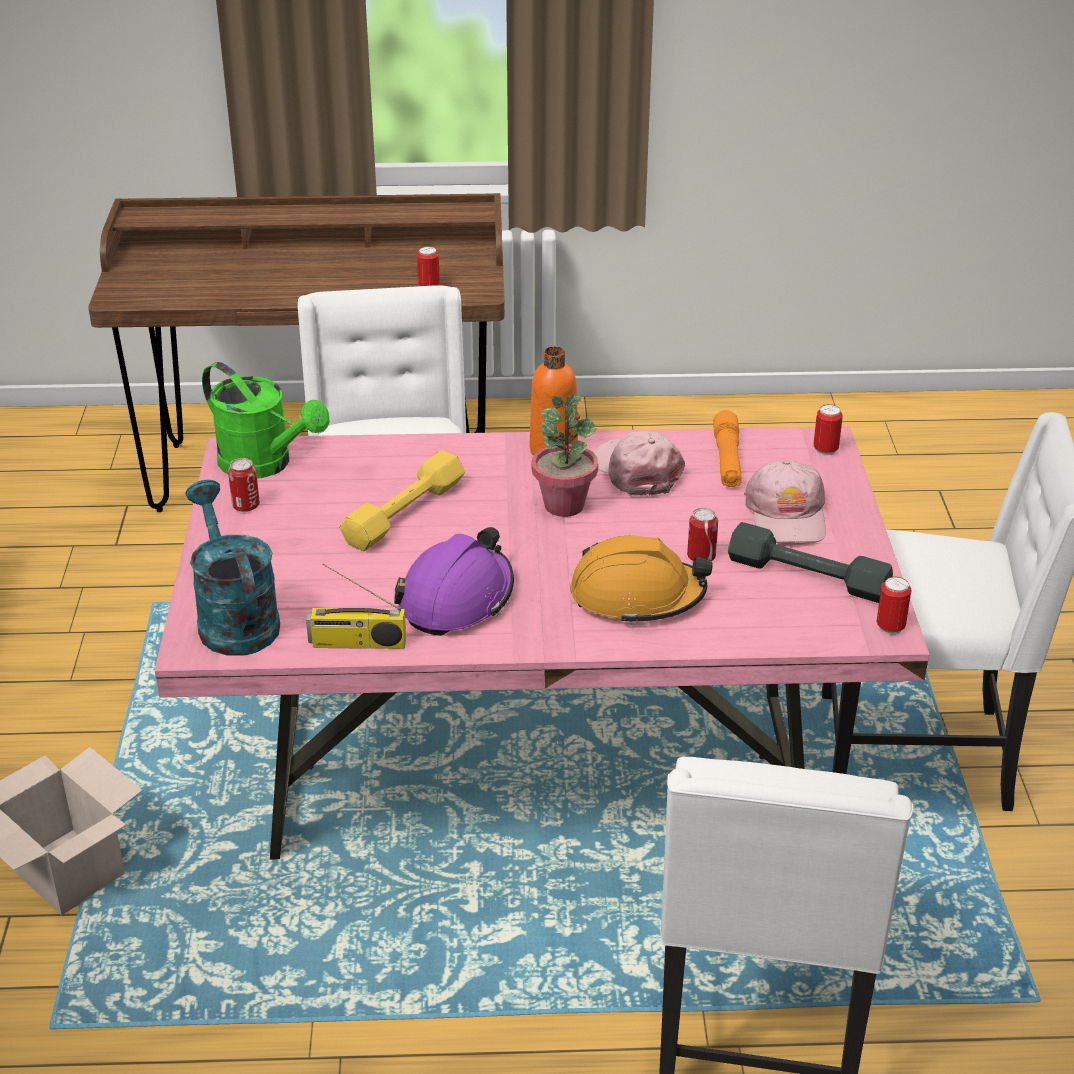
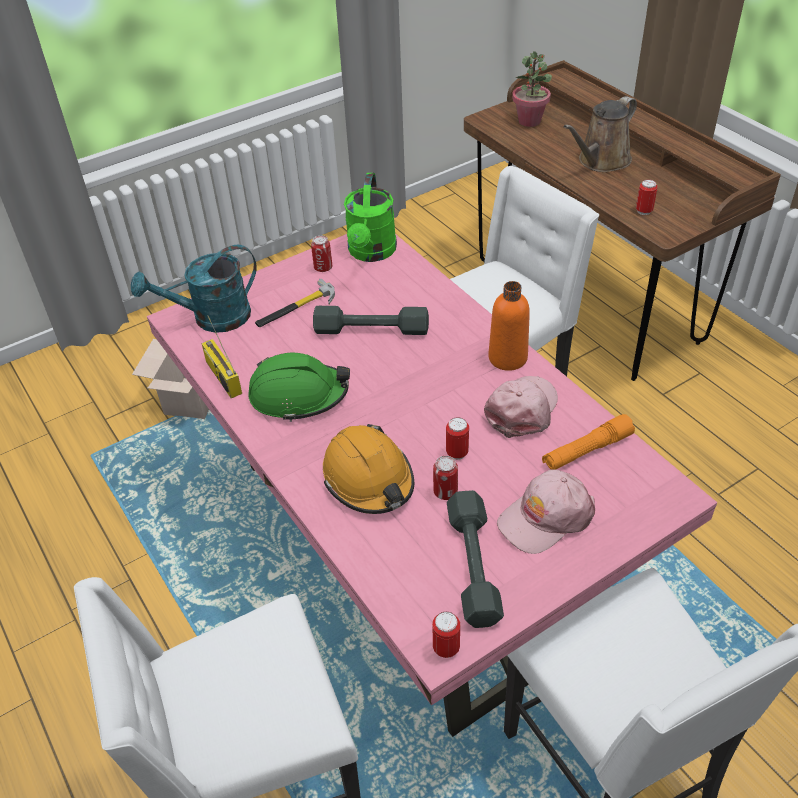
camera: 60 degrees right, 10 degrees up
turquoise watering can [185,480,280,656] -> turquoise watering can turned 150 degrees counterclockwise [131,245,257,333]
yellow dumbbell [340,450,465,551] -> grey dumbbell [313,306,429,335]
purple hard hat [394,527,514,636] -> green hard hat [248,353,350,422]
potted plant [531,394,598,517] -> potted plant moved to [512,51,552,127]
can [813,404,843,456] -> can moved to [446,417,469,460]
none -> hammer [255,279,335,327]
none -> brown watering can [564,96,637,172]

